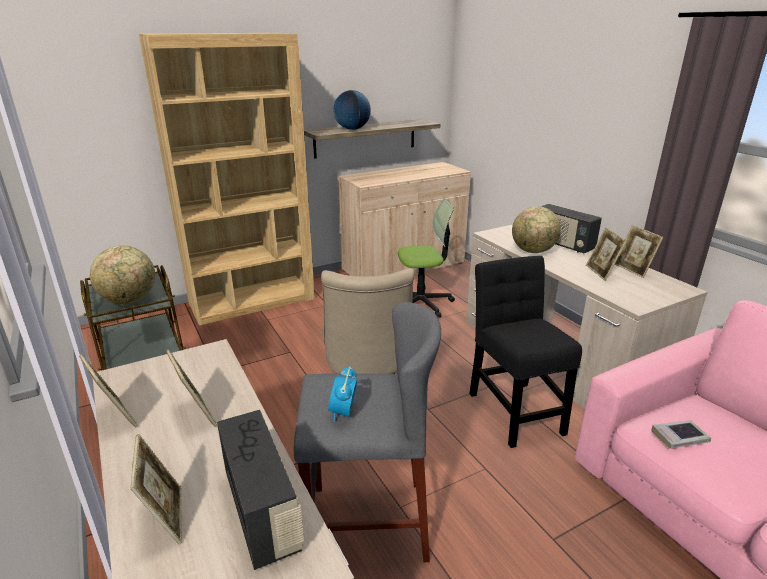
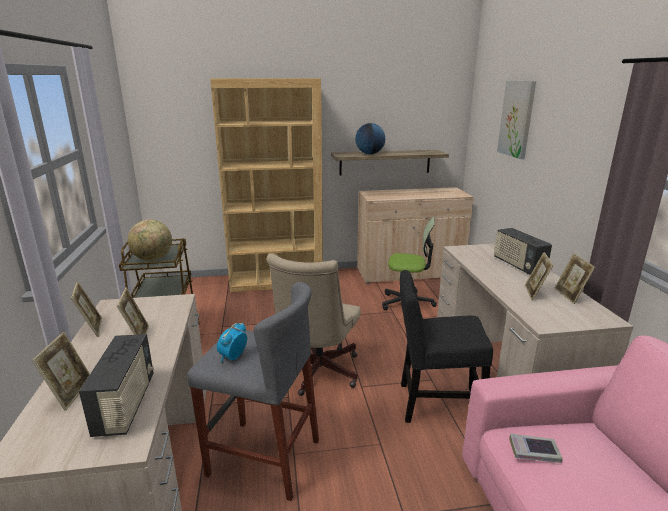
camera: 20 degrees right, 5 degrees down
black chair [469,256,582,448] -> black chair turned 90 degrees counterclockwise [400,270,493,423]
globe [512,206,561,253] -> none
none -> picture [497,81,536,159]

